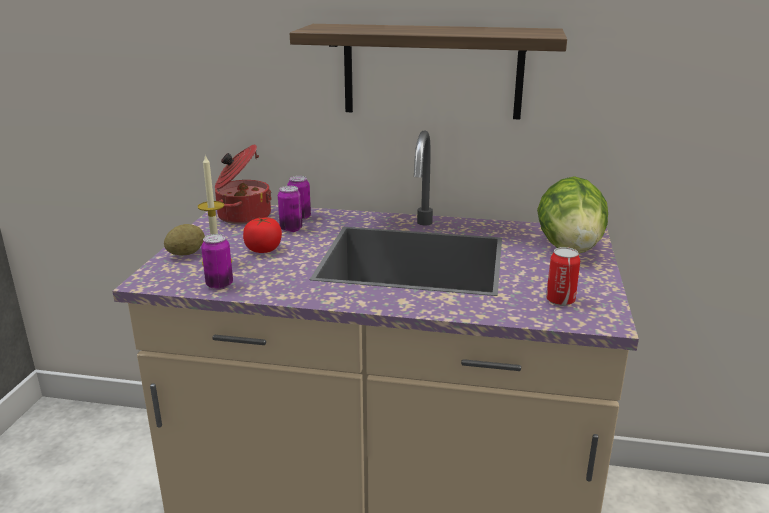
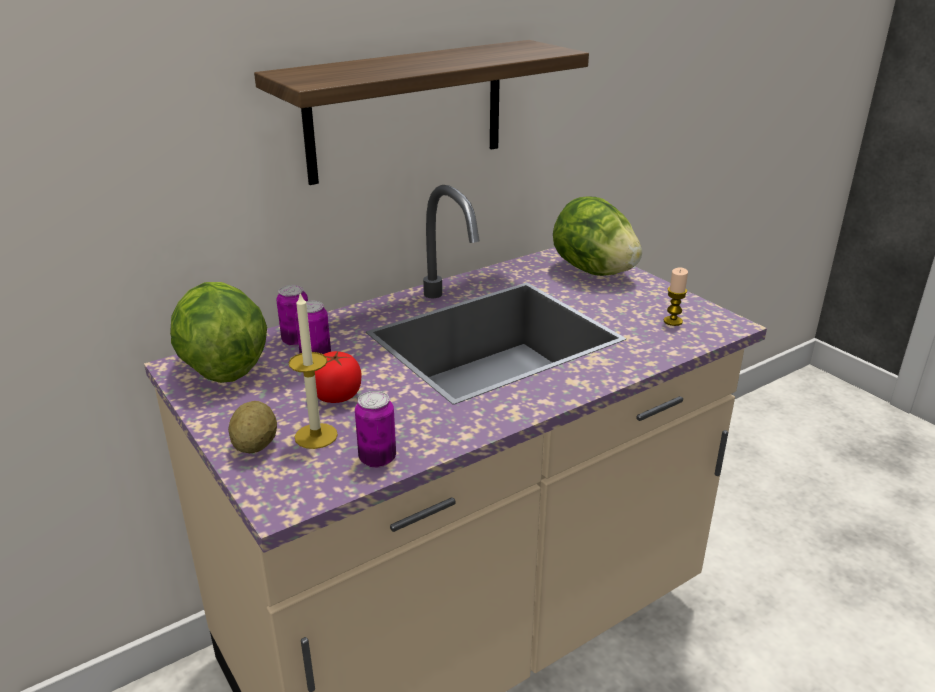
camera: 45 degrees left, 5 degrees up
cooking pot [215,144,272,224] -> lettuce [170,282,267,383]
can [546,247,580,306] -> candle [664,268,688,326]

